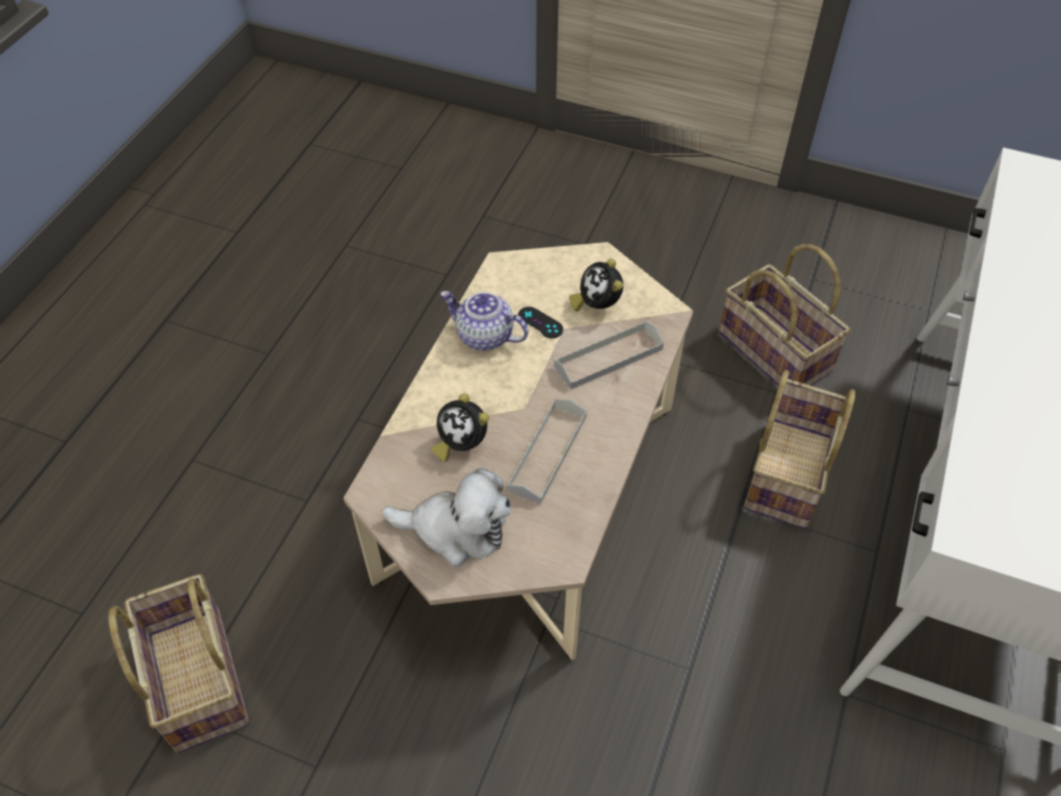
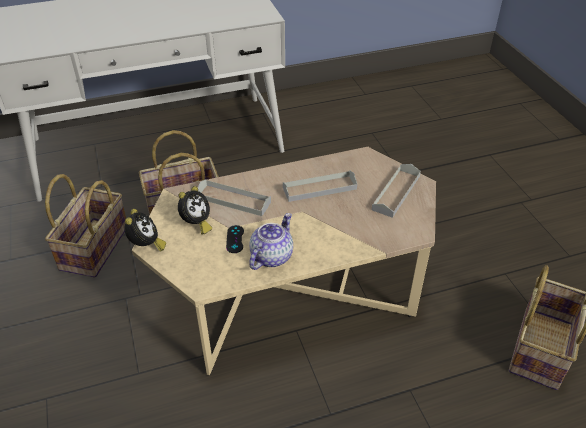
camera: 130 degrees left, 10 degrees down
plush toy [382,468,511,567] -> grey tray [372,164,421,218]
alarm clock [431,393,489,462] -> alarm clock moved to [124,209,166,252]
teapot [440,291,529,351] -> teapot turned 135 degrees counterclockwise [249,213,293,270]

